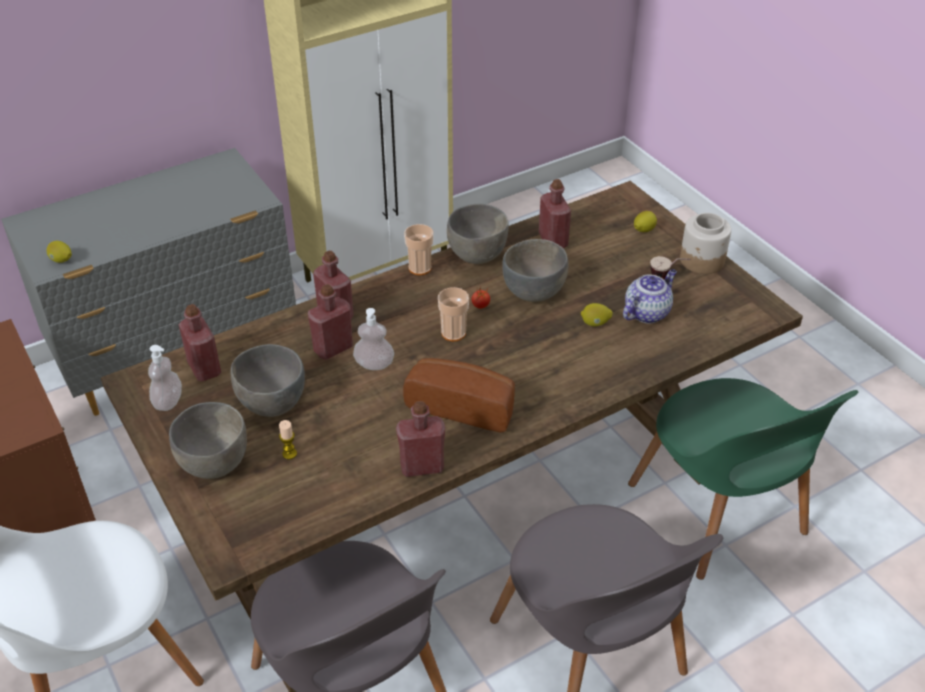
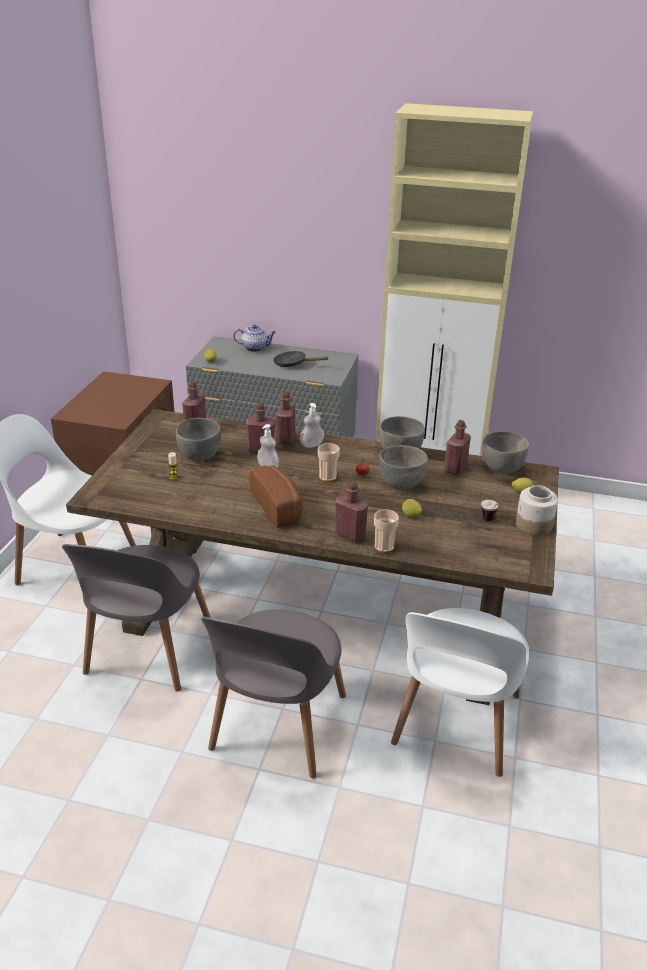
camera: 45 degrees right, 10 degrees down
soap dispenser [148,345,182,411] -> soap dispenser moved to [300,403,324,448]
grey bowl [169,402,247,479] -> grey bowl moved to [481,431,529,474]
red bottle [396,401,445,477] -> red bottle moved to [335,481,368,542]
cup [404,224,434,275] -> cup moved to [374,509,399,553]
teapot [623,269,677,323] -> teapot moved to [233,325,276,352]
green chair [628,378,858,580] -> white chair [391,608,529,777]
none -> black frying pan [273,351,329,367]

